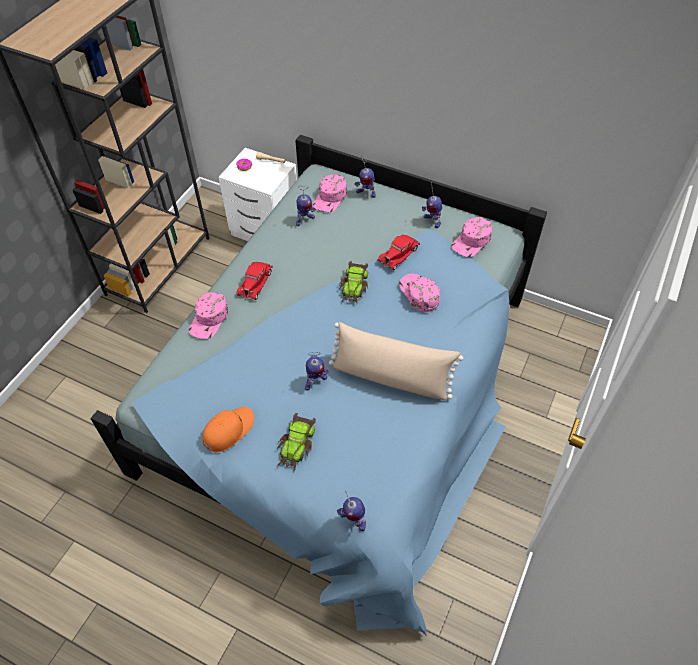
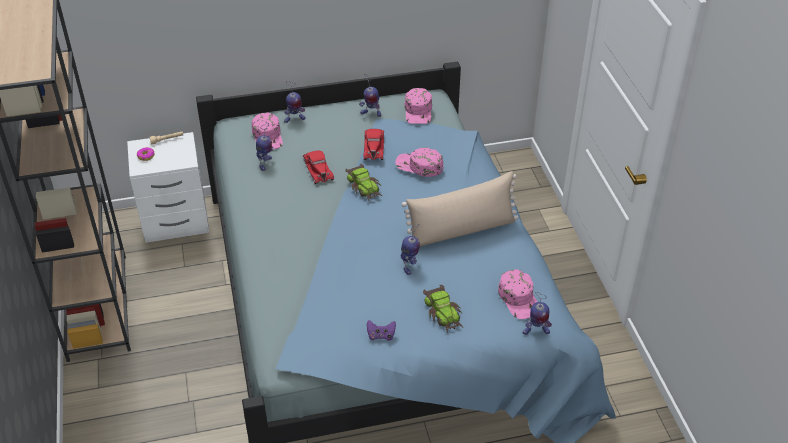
camera: 40 degrees left, 10 degrees down
pink cap [189,292,228,339] -> pink cap moved to [498,269,537,319]
orange cap [203,407,254,452] -> purple game controller [367,320,396,341]
red toy car [236,262,273,300] -> red toy car moved to [303,150,334,184]

